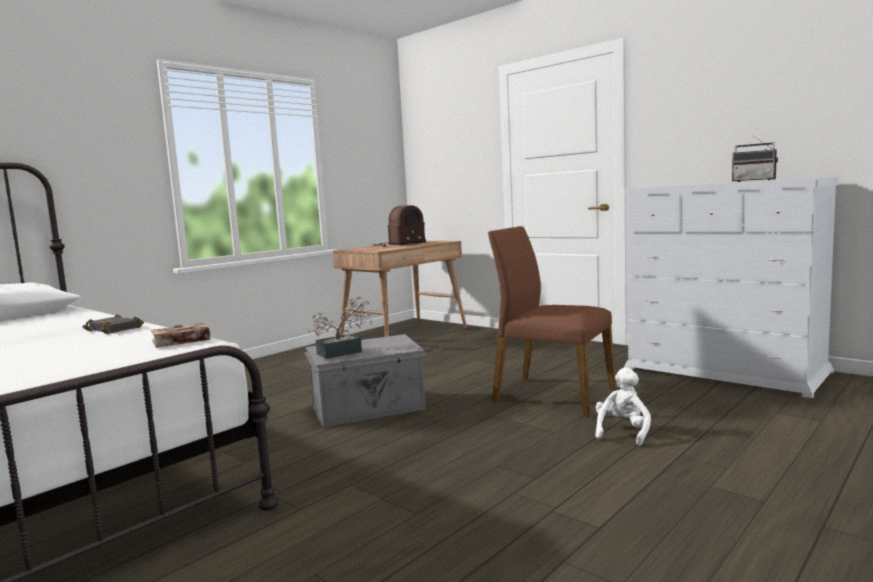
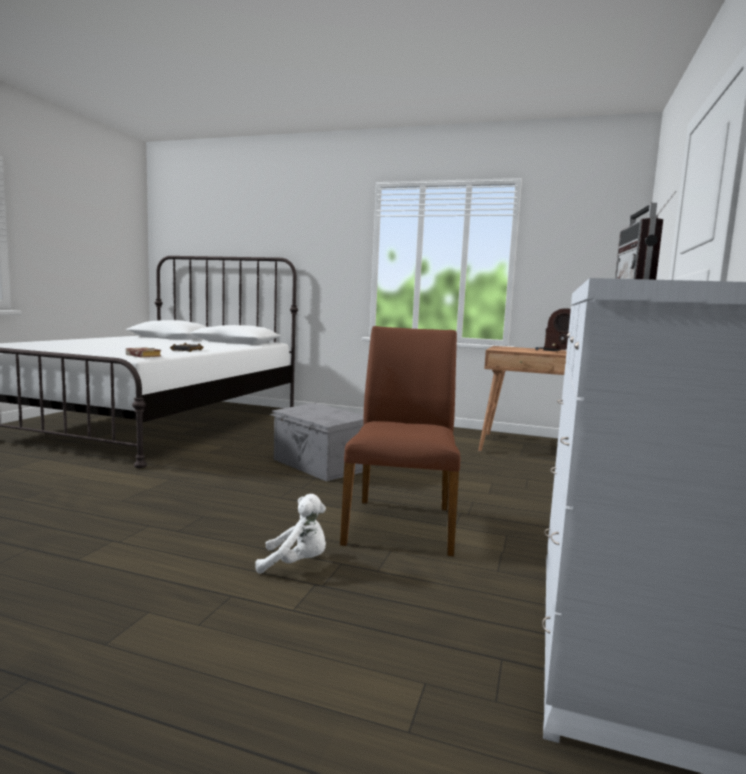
camera: 65 degrees right, 0 degrees up
potted plant [307,296,373,359] -> none

